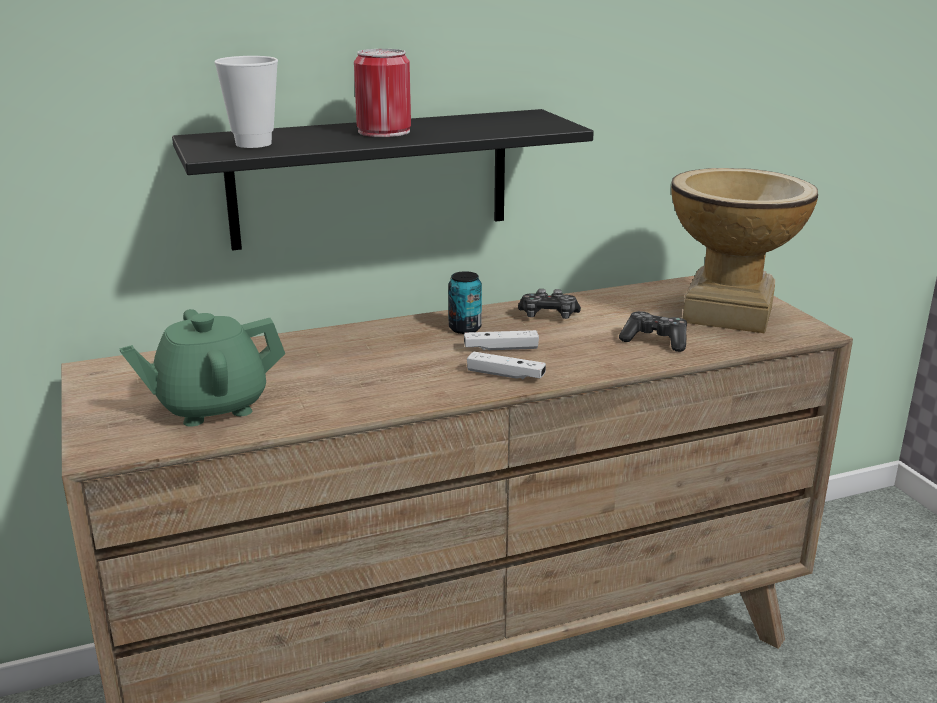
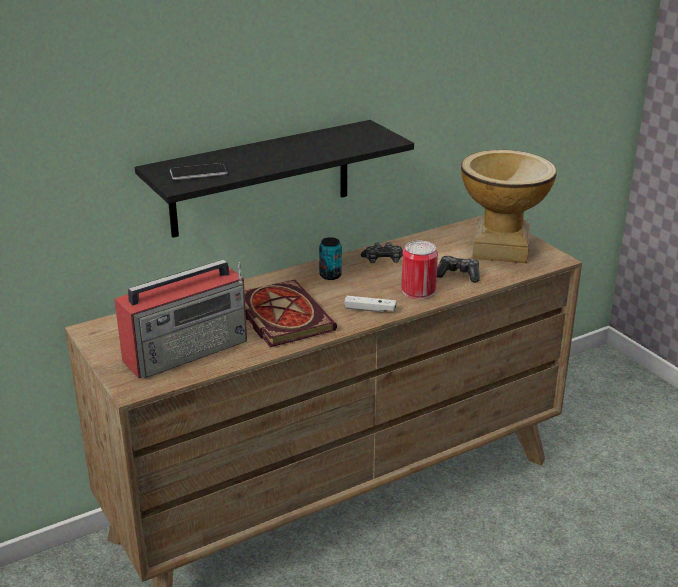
camera: 10 degrees left, 5 degrees up
green teapot [119,309,285,427] -> radio [114,259,247,379]
cup [214,56,278,148] -> phone [170,163,227,180]
can [354,49,411,137] -> can moved to [401,241,438,299]
white game controller [464,330,539,351] -> none
none -> book [245,280,337,347]

